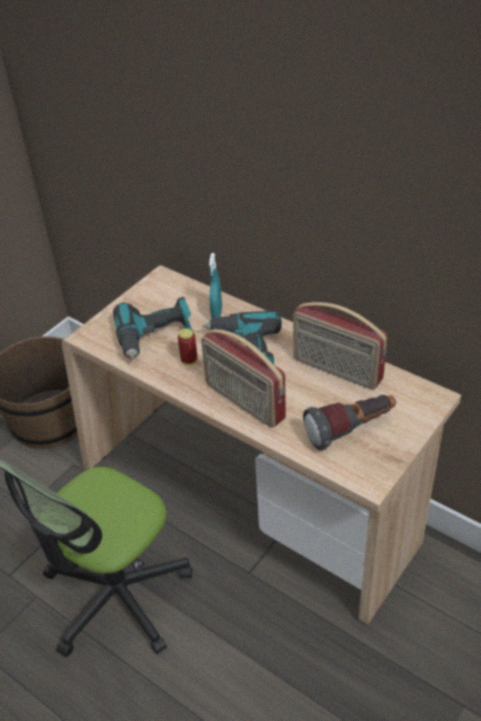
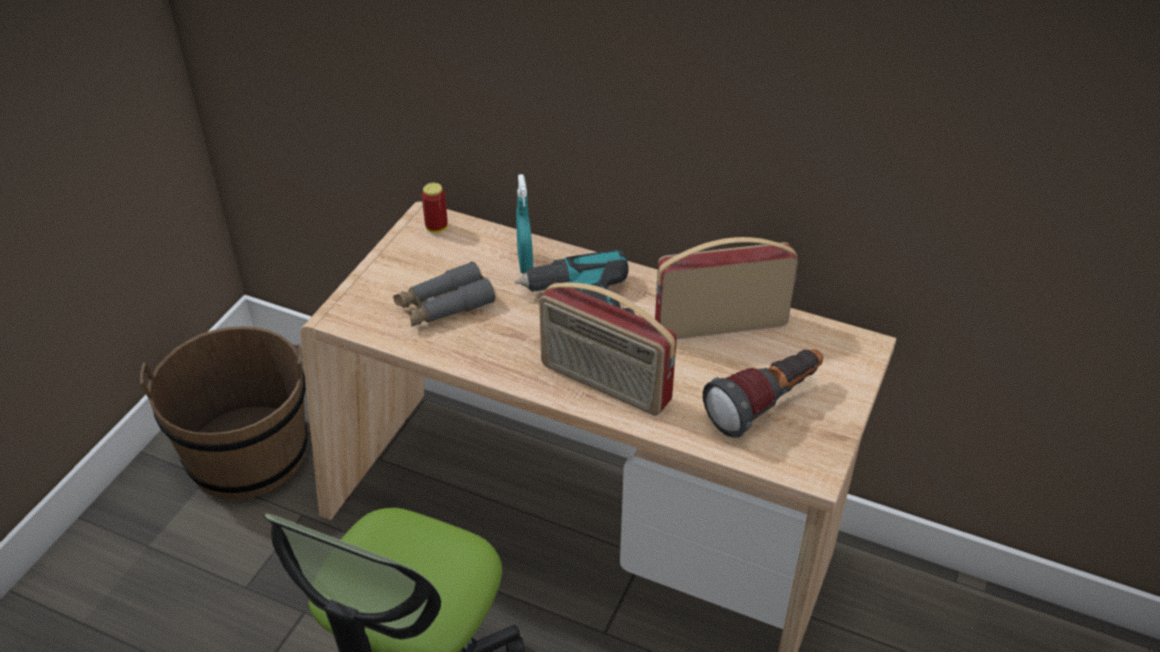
camera: 15 degrees left, 0 degrees up
power drill [113,297,193,360] -> grey binoculars [393,261,495,327]
can [178,328,197,365] -> can moved to [422,183,448,233]
radio [293,302,388,390] -> radio turned 150 degrees clockwise [655,237,798,340]

